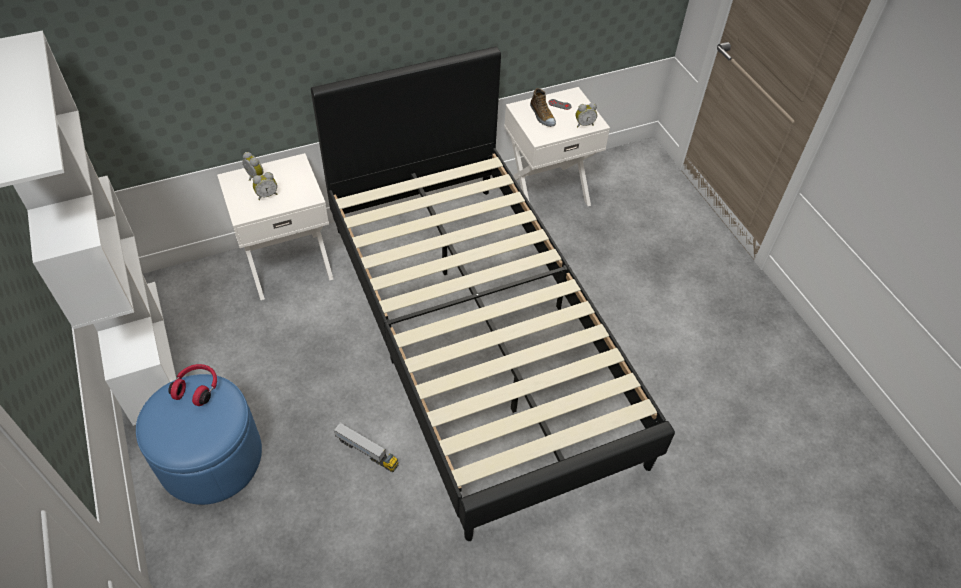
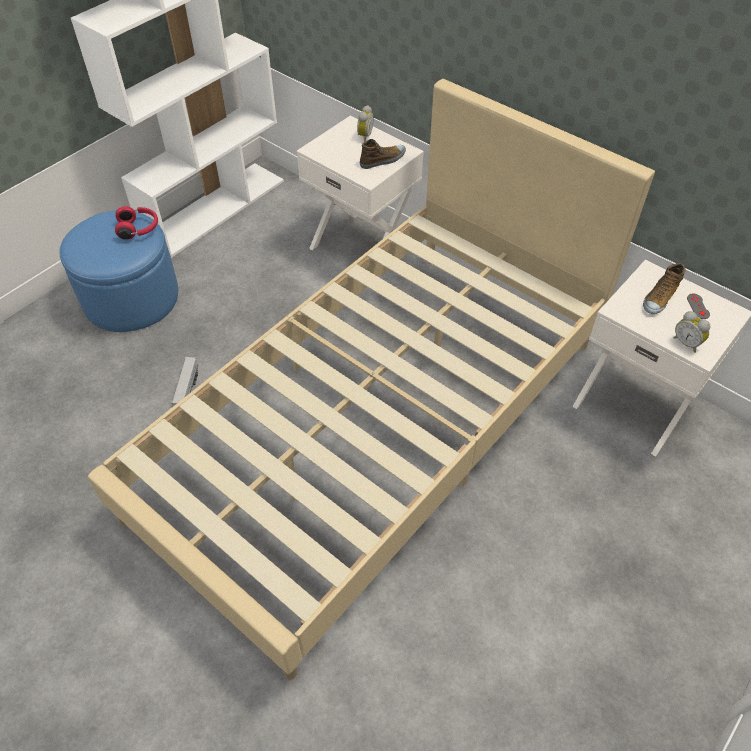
camera: 65 degrees right, 0 degrees up
alarm clock [253,172,277,200] -> none
black bed [311,46,675,541] -> beige bed [88,79,655,680]
none -> shoe [360,139,406,169]

